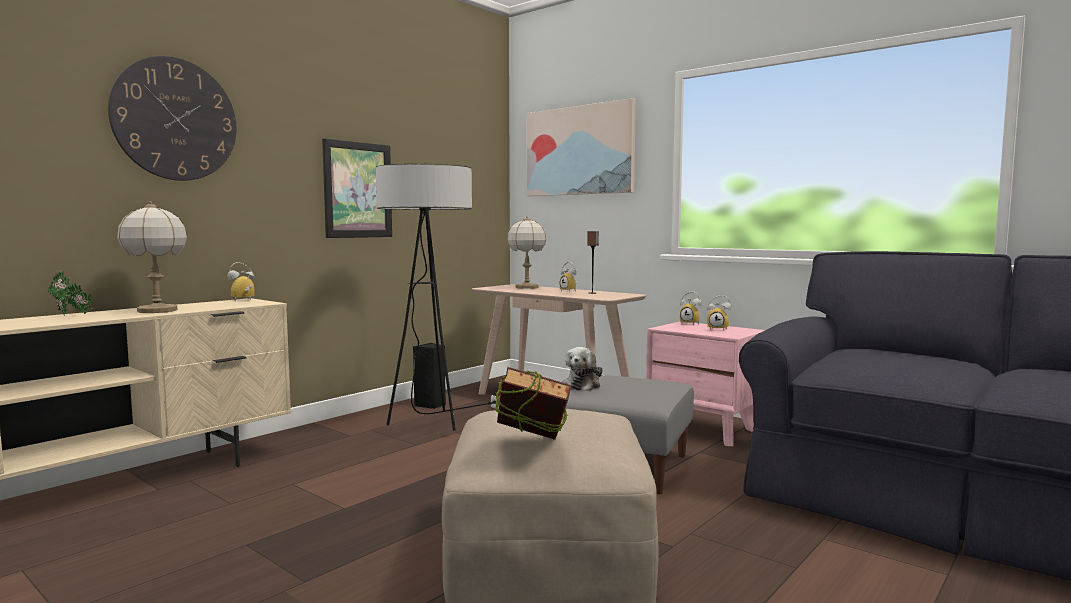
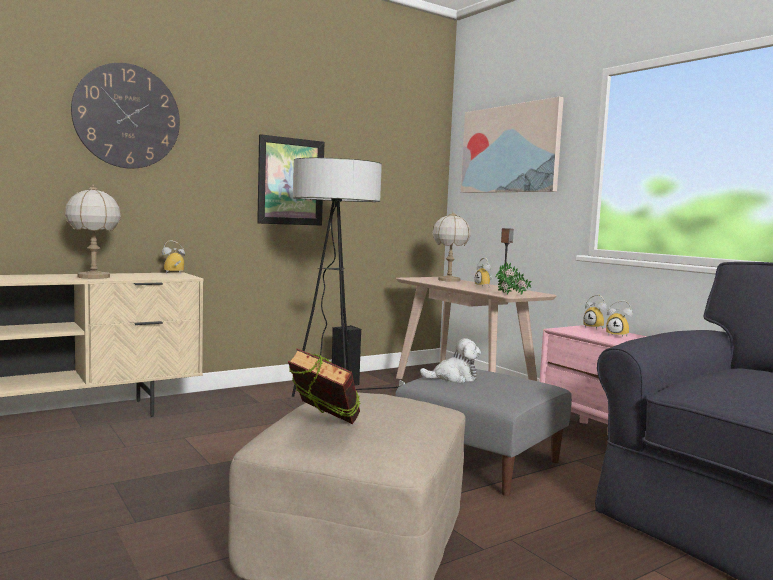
camera: 15 degrees right, 0 degrees up
potted plant [48,271,93,315] -> potted plant moved to [496,263,531,295]
plush toy [564,347,603,391] -> plush toy turned 135 degrees counterclockwise [420,338,481,383]

